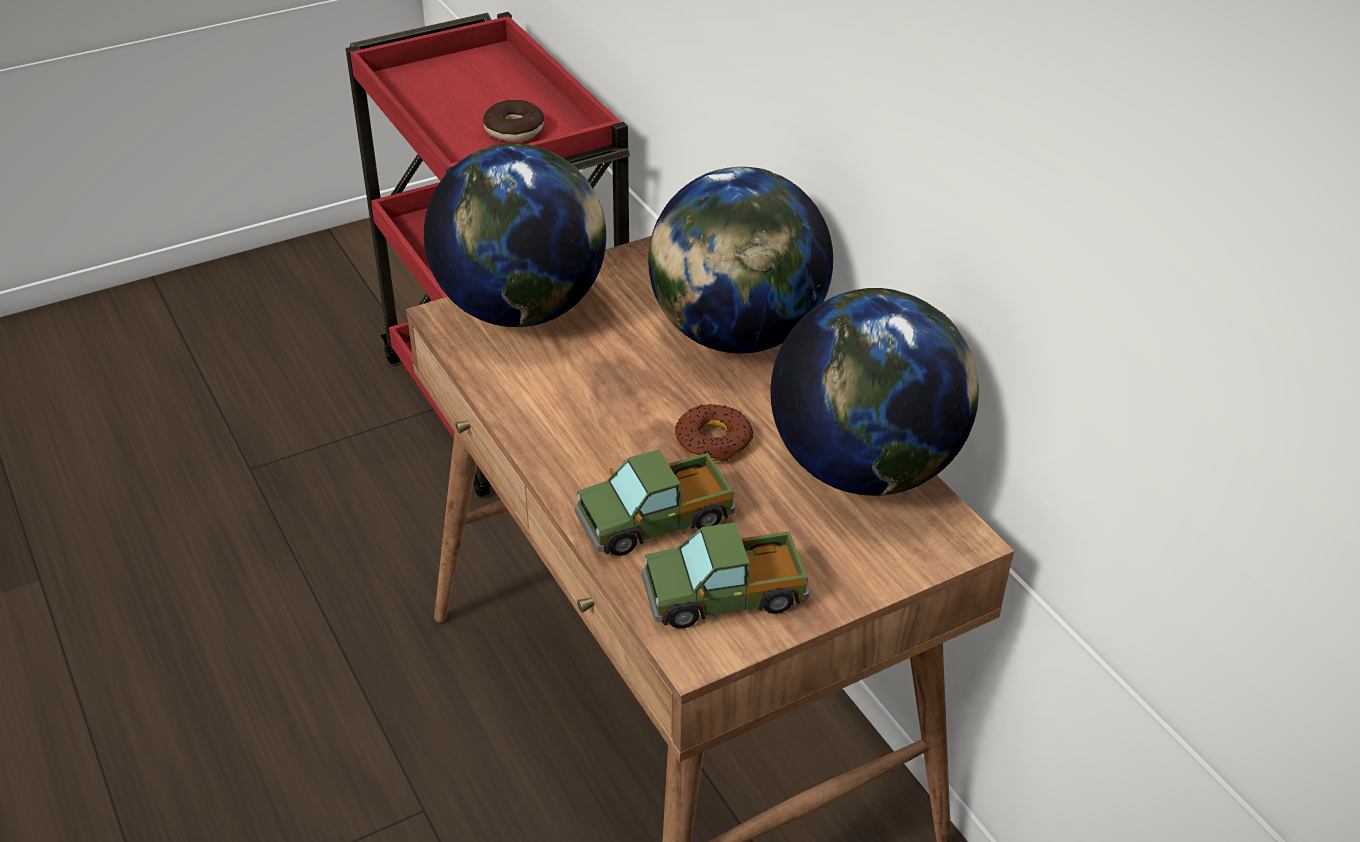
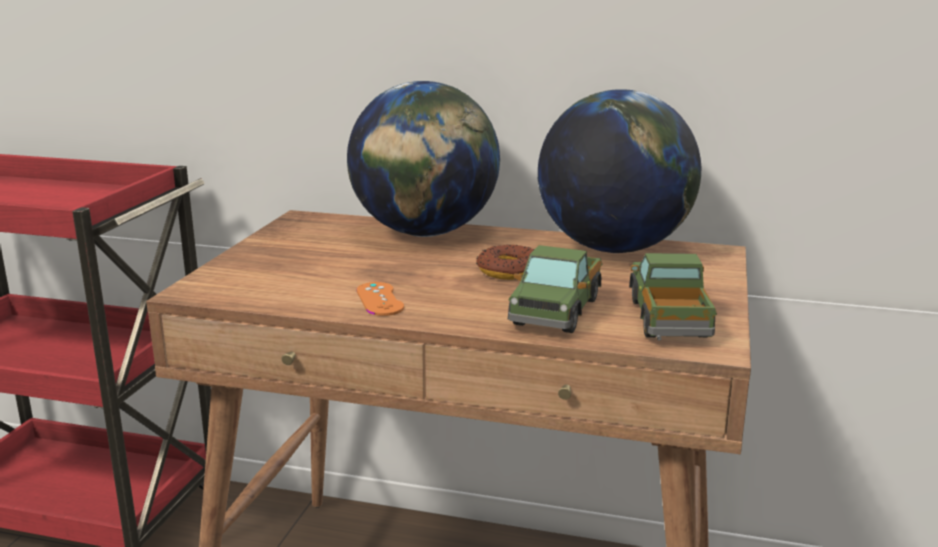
camera: 45 degrees left, 20 degrees down
globe [424,143,606,327] -> none
donut [483,100,544,142] -> none
toy truck [642,522,810,629] -> toy truck turned 150 degrees clockwise [629,253,717,340]
none -> orange game controller [357,282,404,316]

